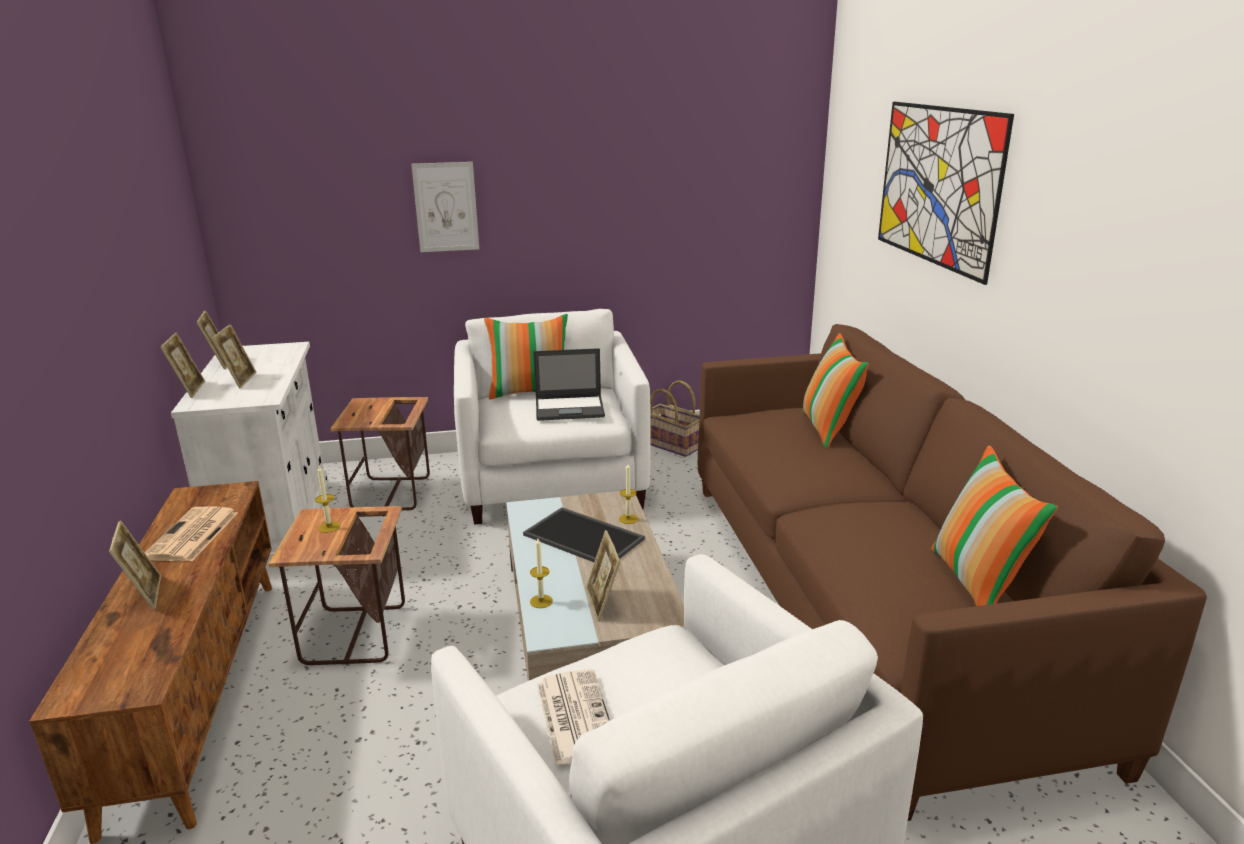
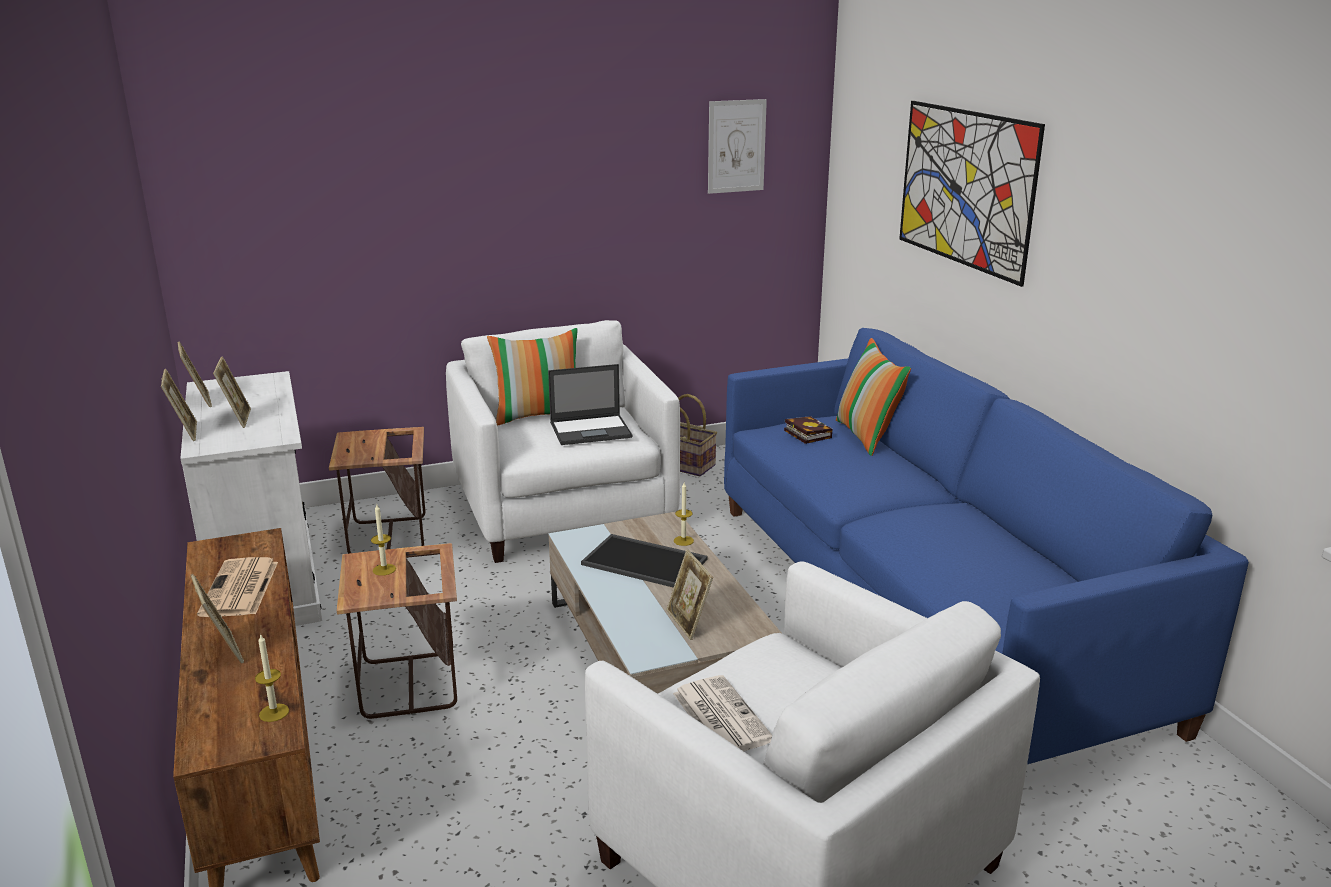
camera: 10 degrees left, 0 degrees up
picture [411,162,479,252] -> picture moved to [708,99,767,194]
candle [530,538,553,608] -> candle moved to [255,635,289,722]
brown sofa [698,324,1207,821] -> blue sofa [724,328,1249,764]
pillow [931,446,1058,606] -> none
none -> book [784,416,833,444]

